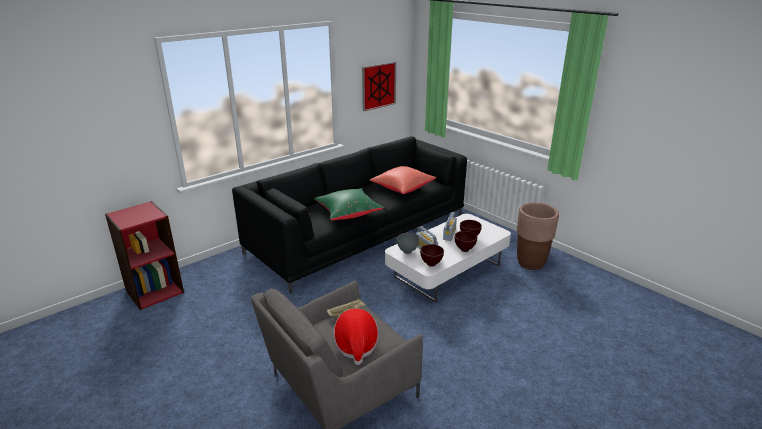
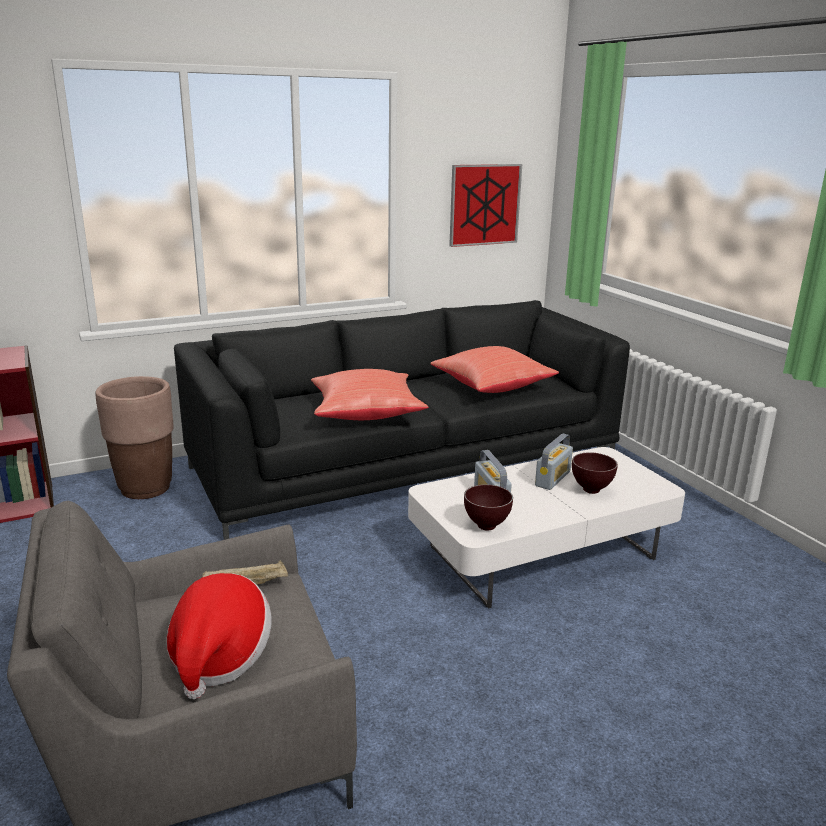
camera: 15 degrees right, 5 degrees down
green pillow [314,188,385,220] -> red pillow [311,369,429,420]
grey bowl [397,233,419,254] -> none
brown bowl [455,231,477,252] -> none
brown planter [517,202,559,270] -> brown planter moved to [95,376,174,499]

